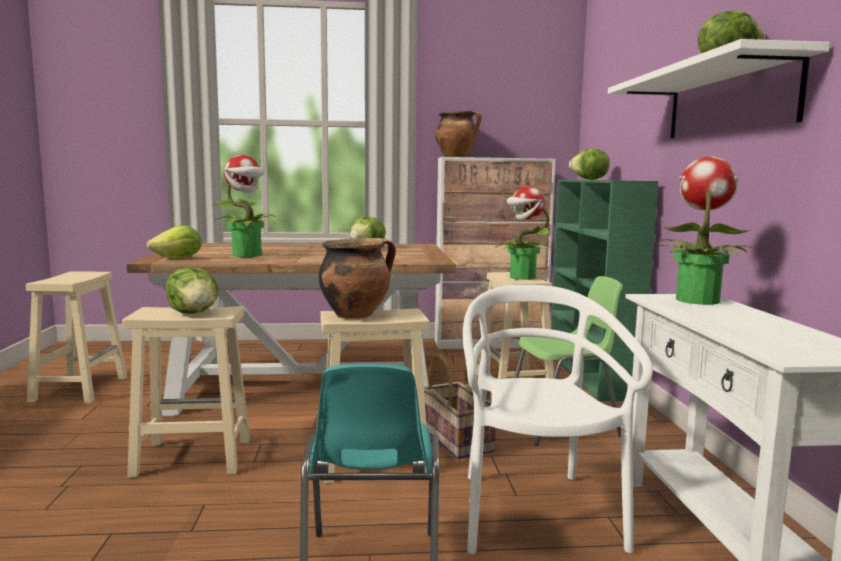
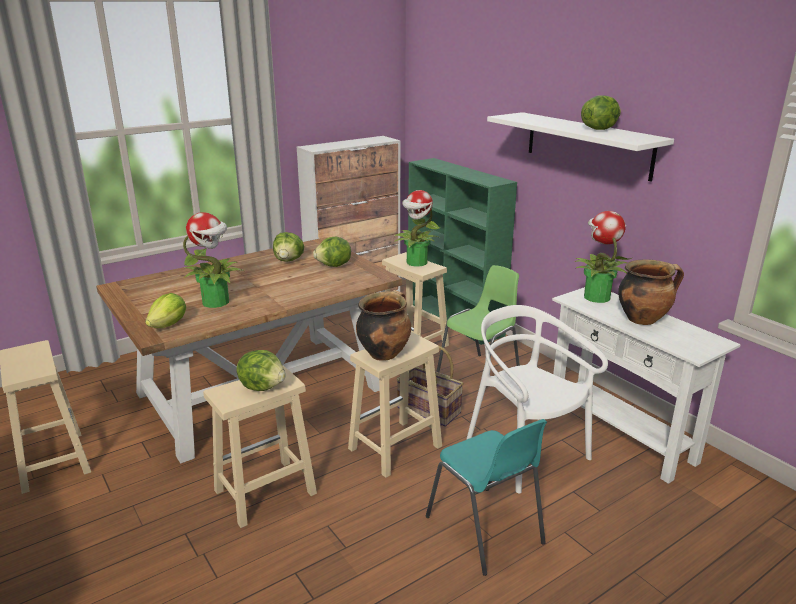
camera: 30 degrees left, 15 degrees up
cooking pot [436,110,482,157] -> cooking pot moved to [618,259,684,325]
lettuce [569,148,610,180] -> lettuce moved to [313,237,351,267]

